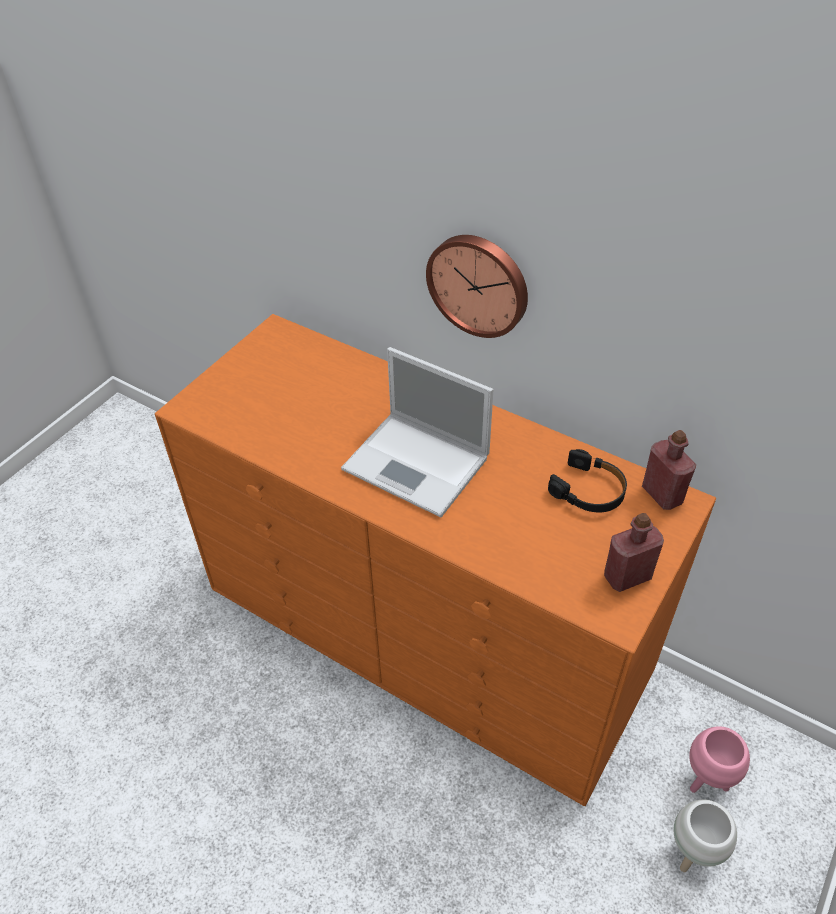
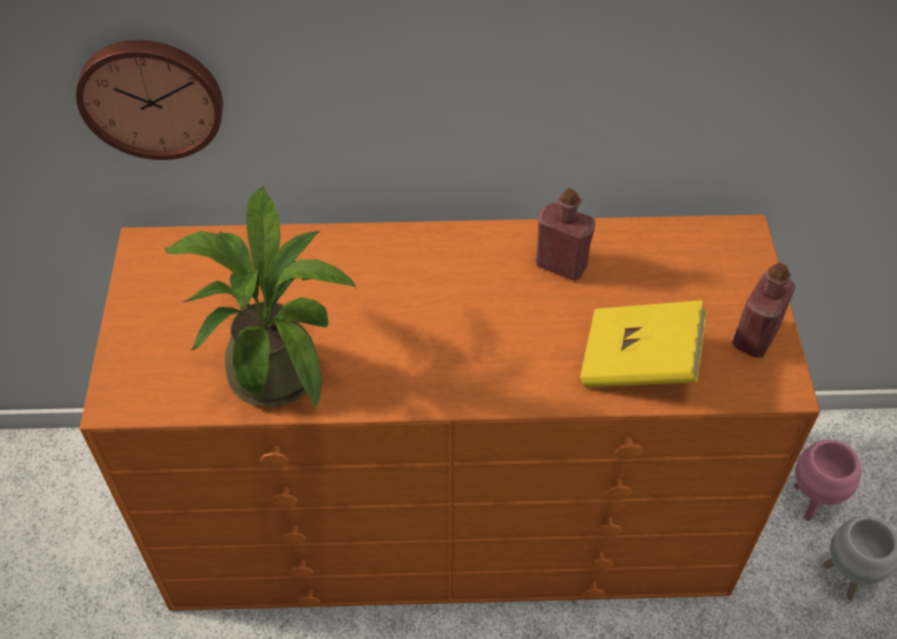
camera: 35 degrees left, 5 degrees up
laptop [341,347,494,517] -> none
wall clock [426,235,528,338] -> wall clock moved to [76,40,223,160]
black headphones [548,449,627,513] -> none
red bottle [642,430,696,510] -> red bottle moved to [536,188,595,281]
none -> potted plant [165,186,357,410]
none -> yellow book [580,300,707,387]

